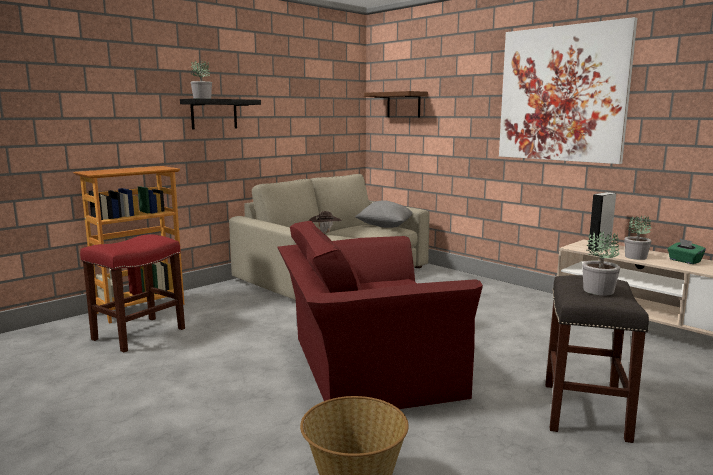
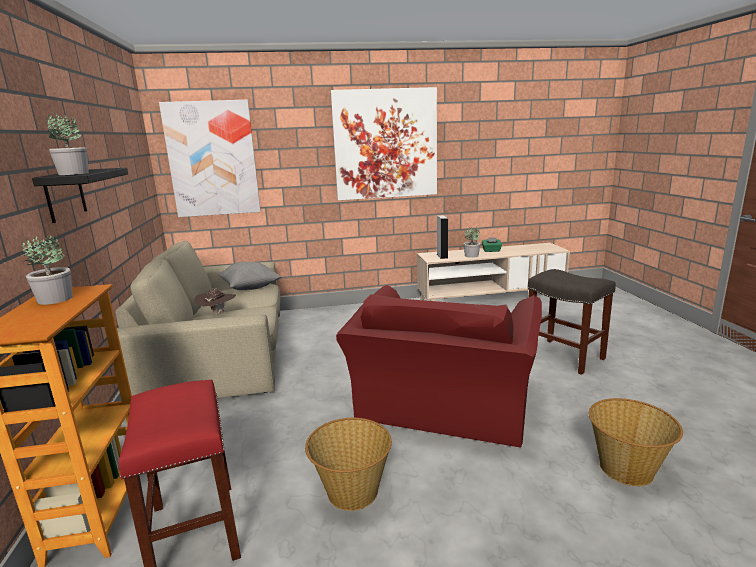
camera: 55 degrees left, 5 degrees up
brown shelf [364,91,428,118] -> picture [159,100,261,217]
potted plant [582,232,620,295] -> potted plant moved to [21,235,73,305]
none -> basket [305,418,392,511]

